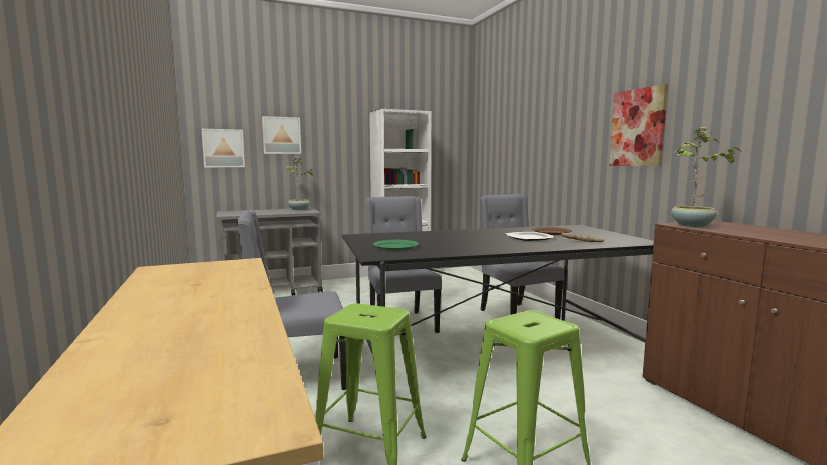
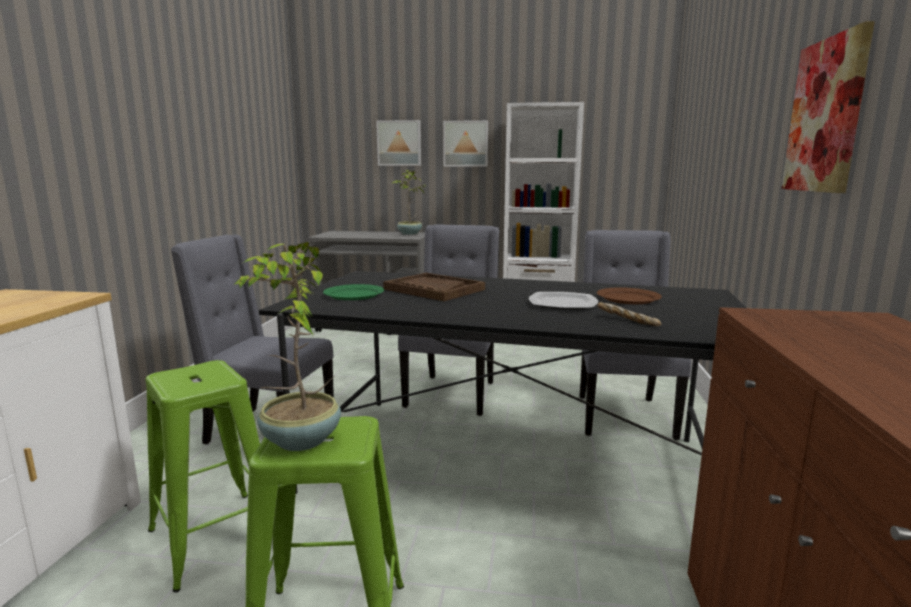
camera: 30 degrees right, 5 degrees up
picture [202,129,245,167] -> picture moved to [443,120,488,167]
potted plant [671,127,741,227] -> potted plant moved to [233,242,341,451]
none -> brown tray [383,273,485,301]

